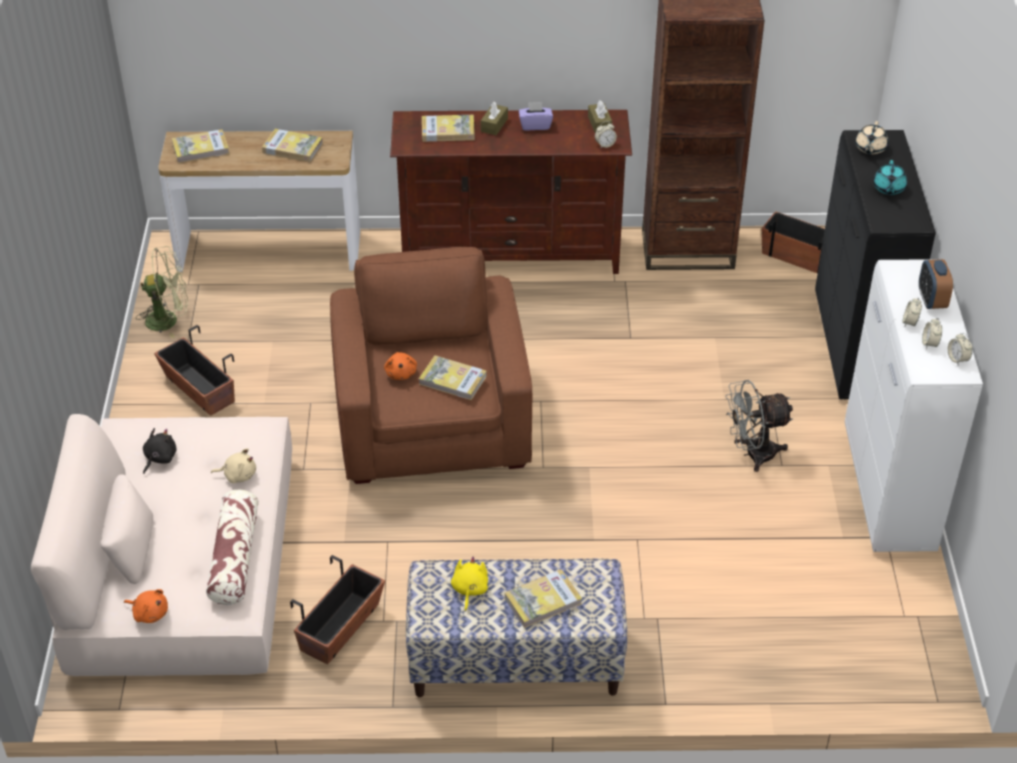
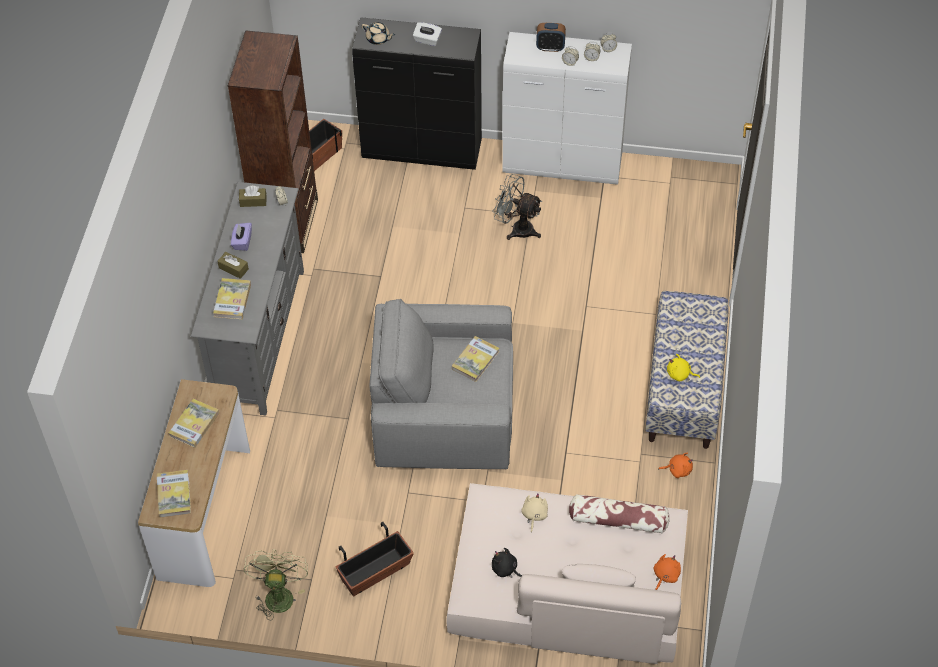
camera: 80 degrees left, 10 degrees up
planter [290,555,385,664] -> none
brown armchair [330,247,533,484] -> grey armchair [369,299,513,469]
orange plush toy [384,352,417,380] -> orange plush toy moved to [658,452,693,478]
brown tv stand [390,110,632,274] -> grey tv stand [190,182,304,415]
book [505,569,582,628] -> none
grey fan [726,380,793,472] -> grey fan turned 120 degrees clockwise [492,174,542,240]
turquoise teapot [873,160,907,195] -> white tissue box [413,22,442,46]

